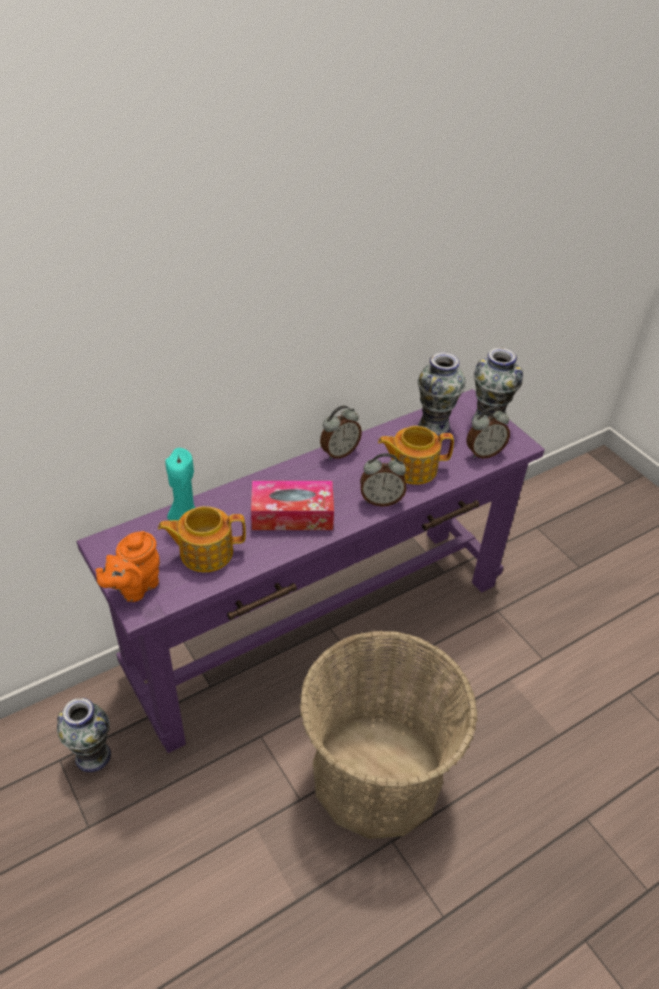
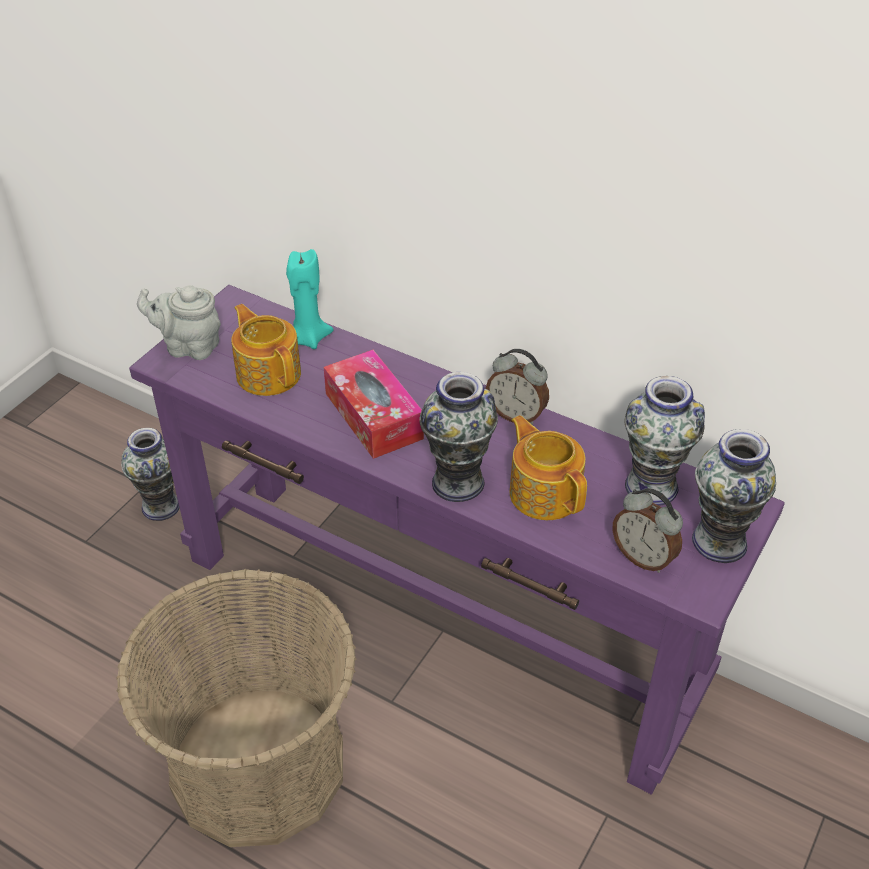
camera: 65 degrees right, 0 degrees up
orange teapot [96,531,160,602] -> grey teapot [137,285,221,360]
alarm clock [360,453,406,507] -> vase [419,372,498,502]

